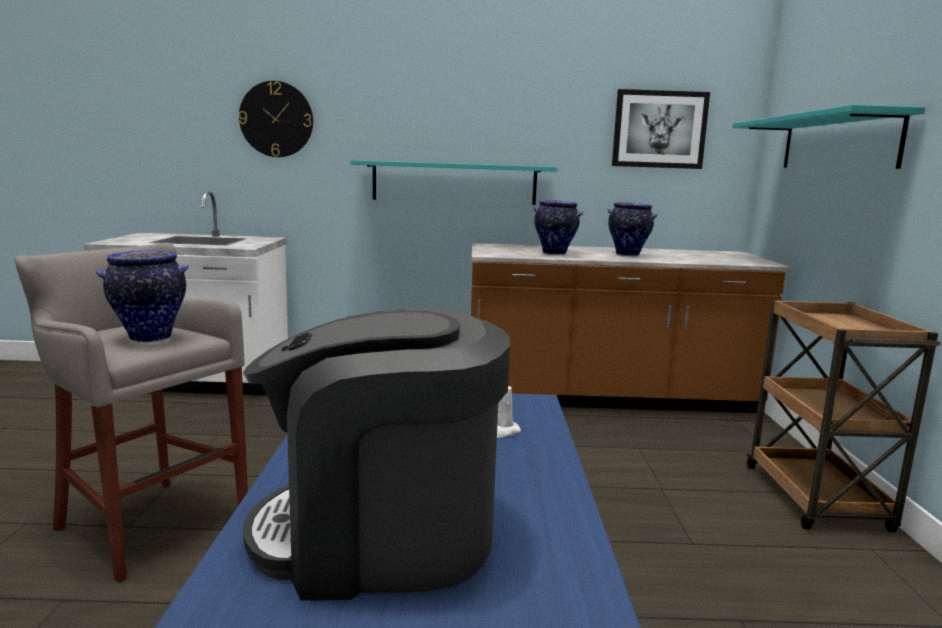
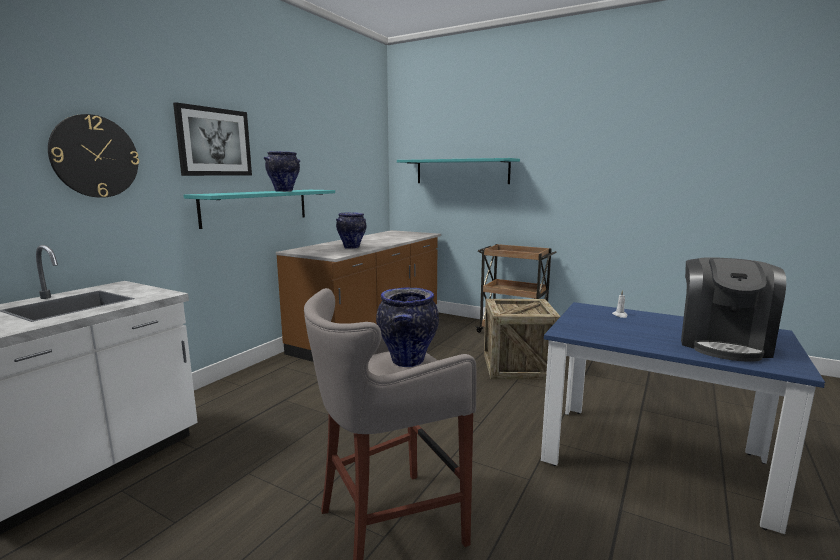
camera: 60 degrees left, 0 degrees up
vase [607,202,658,256] -> vase moved to [264,151,300,192]
picture [612,89,710,169] -> picture moved to [173,102,252,176]
none -> crate [484,299,561,380]

